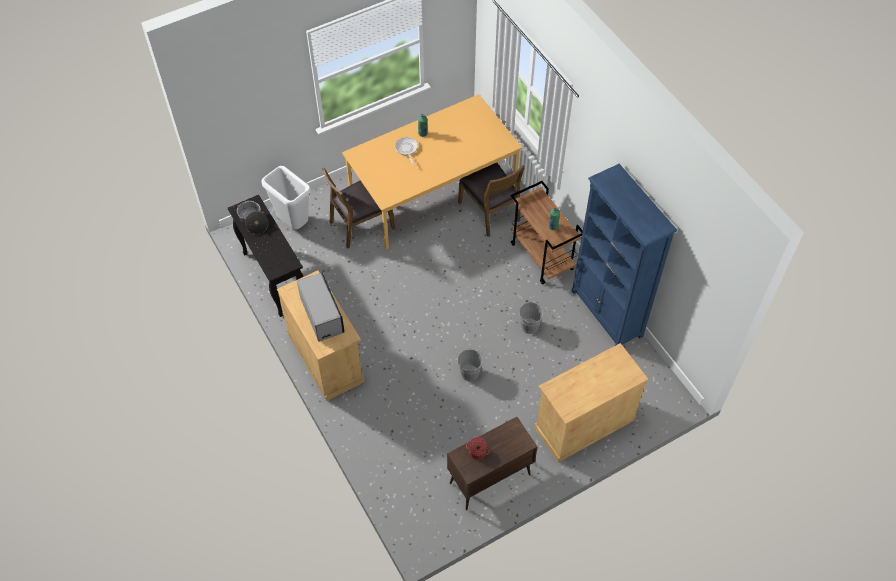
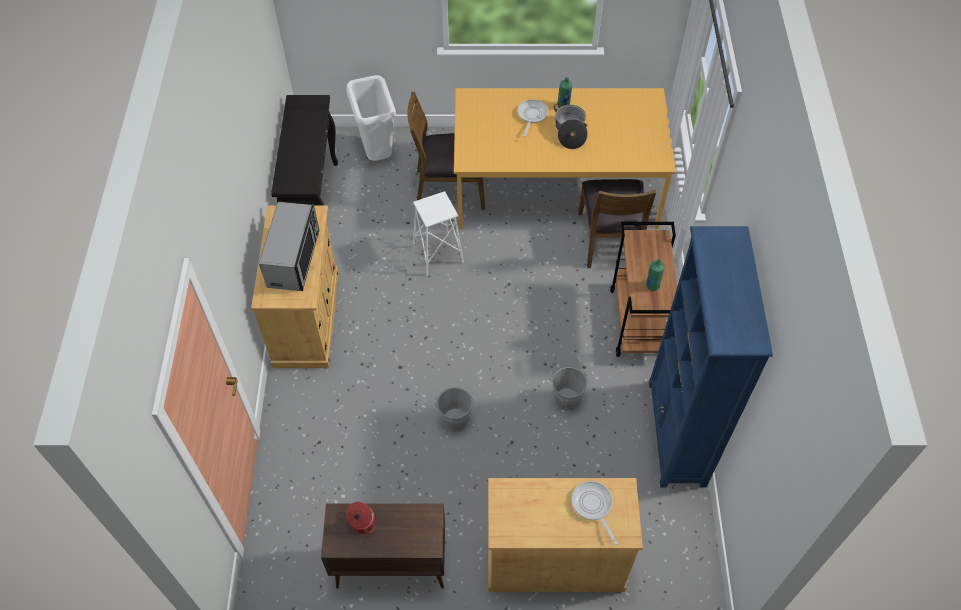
camera: 30 degrees right, 0 degrees up
cooking pot [233,201,268,234] -> cooking pot moved to [554,103,588,149]
none -> white stool [413,191,464,276]
none -> frying pan [572,481,618,545]

